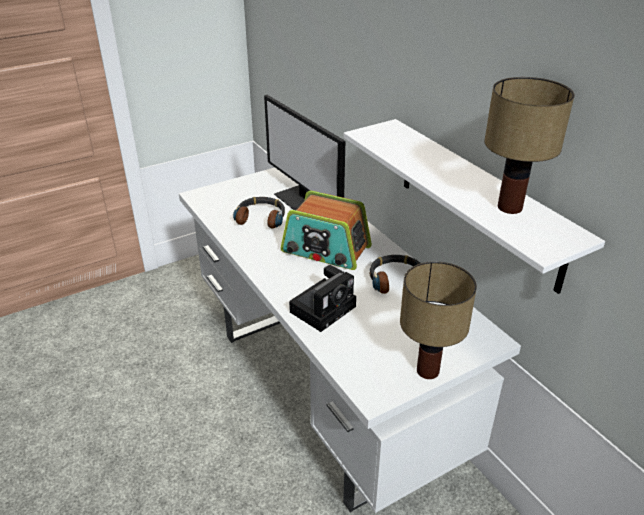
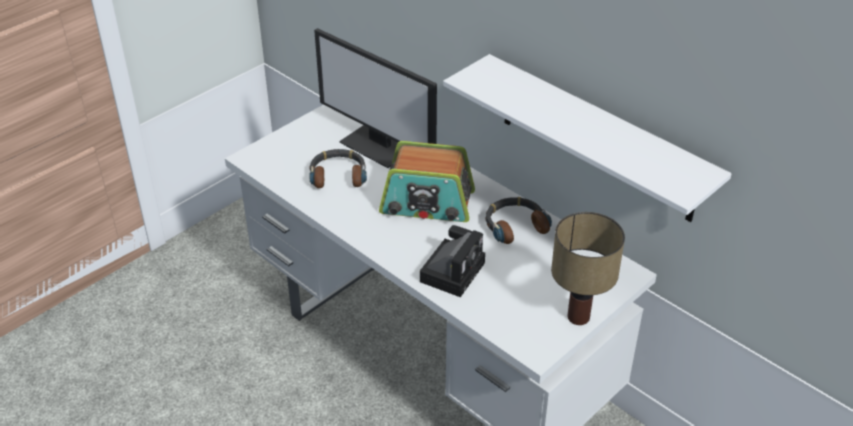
camera: 15 degrees left, 5 degrees up
table lamp [484,77,575,214] -> none

